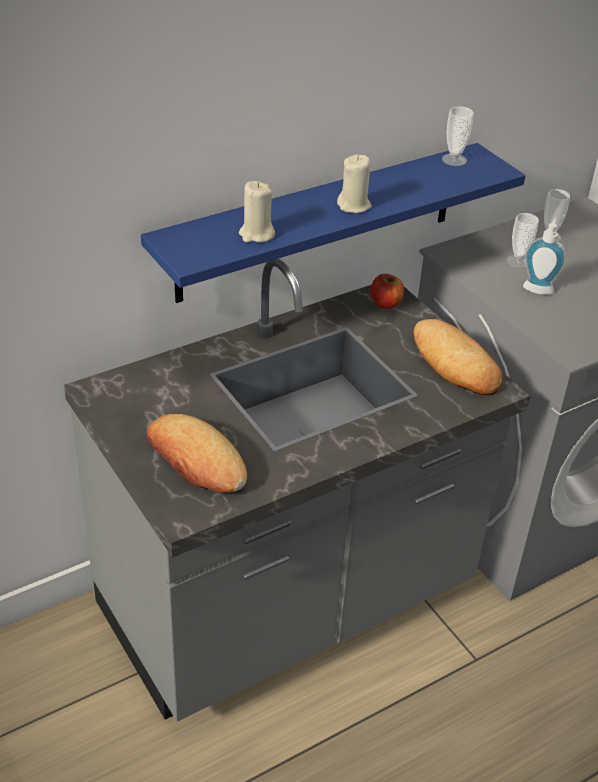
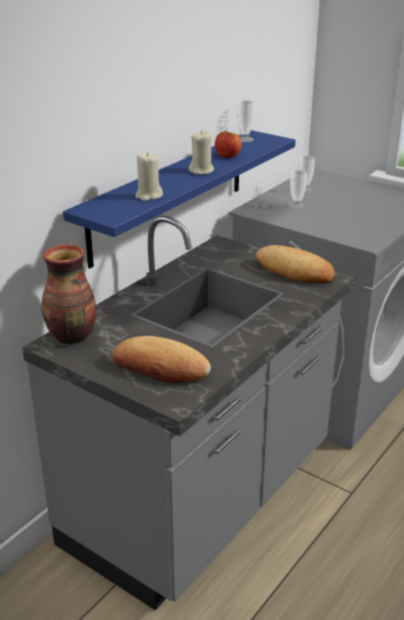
camera: 20 degrees left, 10 degrees down
apple [371,273,404,309] -> apple moved to [215,130,241,158]
soap dispenser [523,218,566,295] -> none
none -> vase [41,245,96,344]

